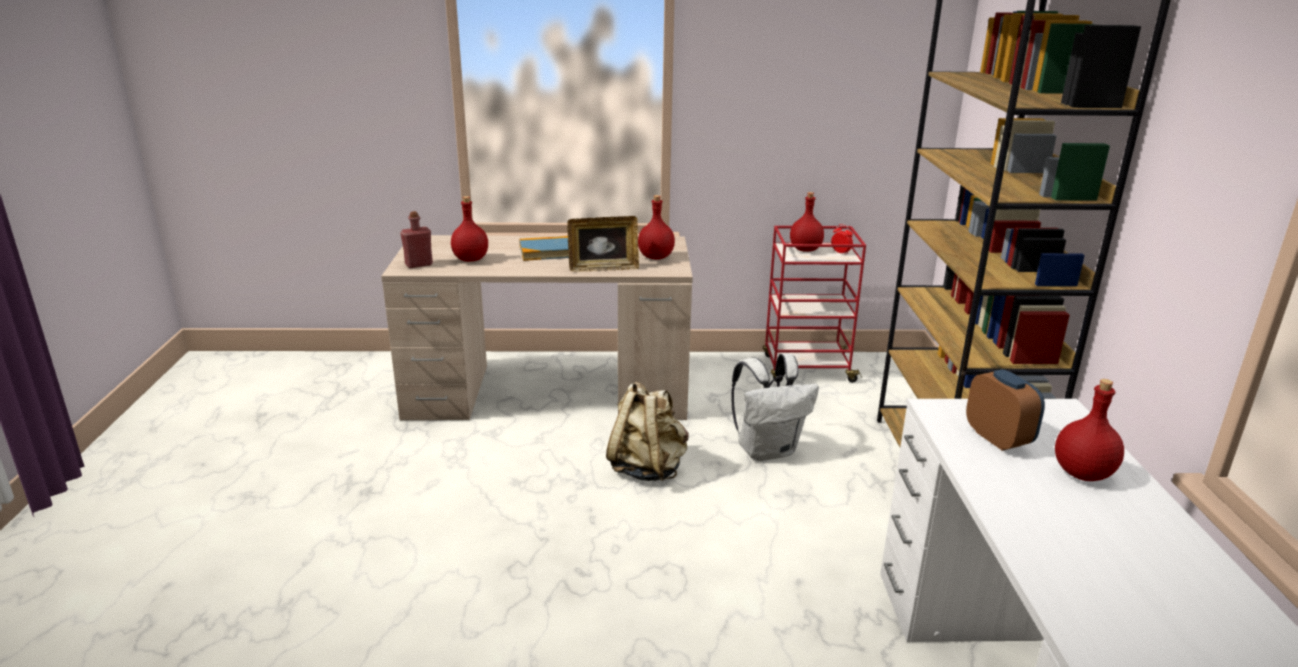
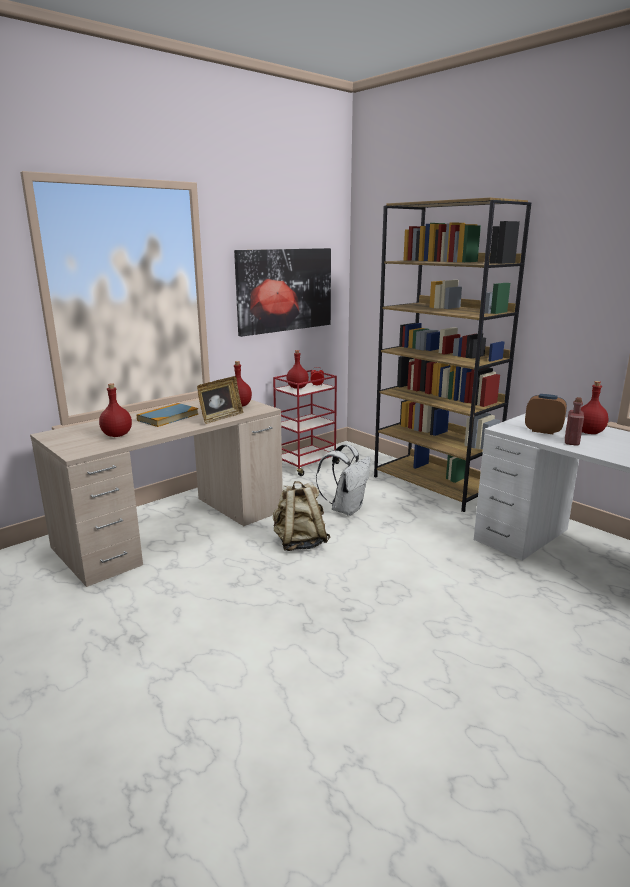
camera: 40 degrees left, 5 degrees down
red bottle [400,211,433,268] -> red bottle moved to [565,397,584,446]
none -> picture [234,248,331,337]

